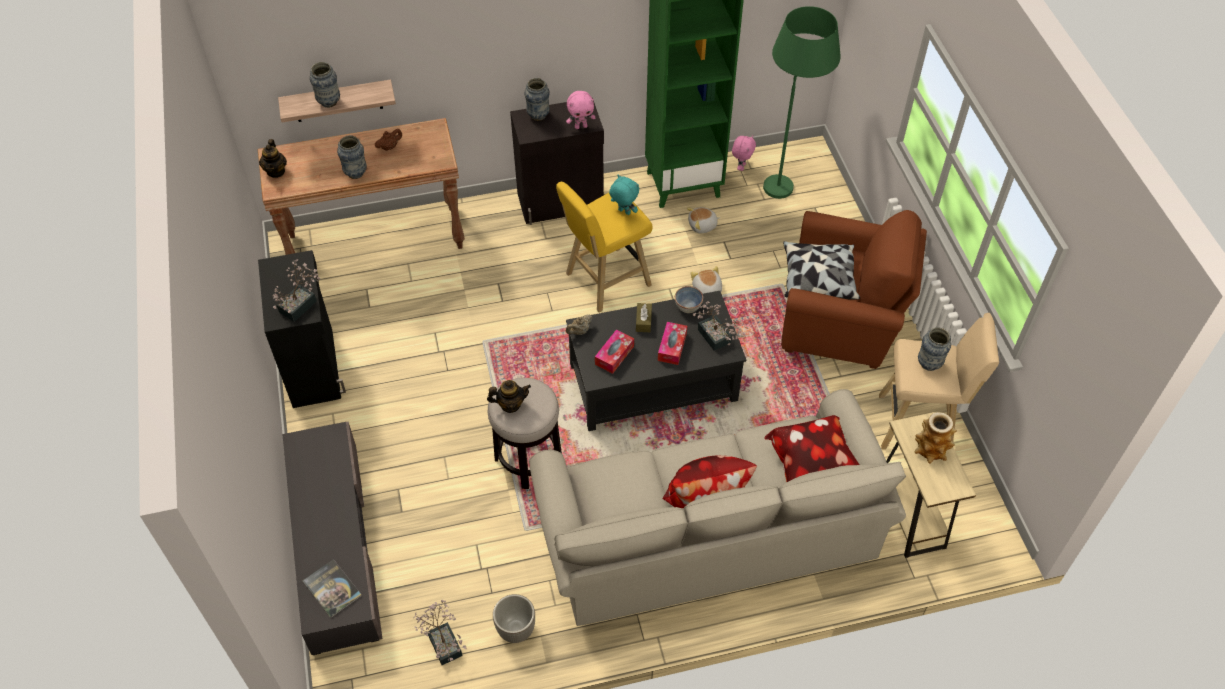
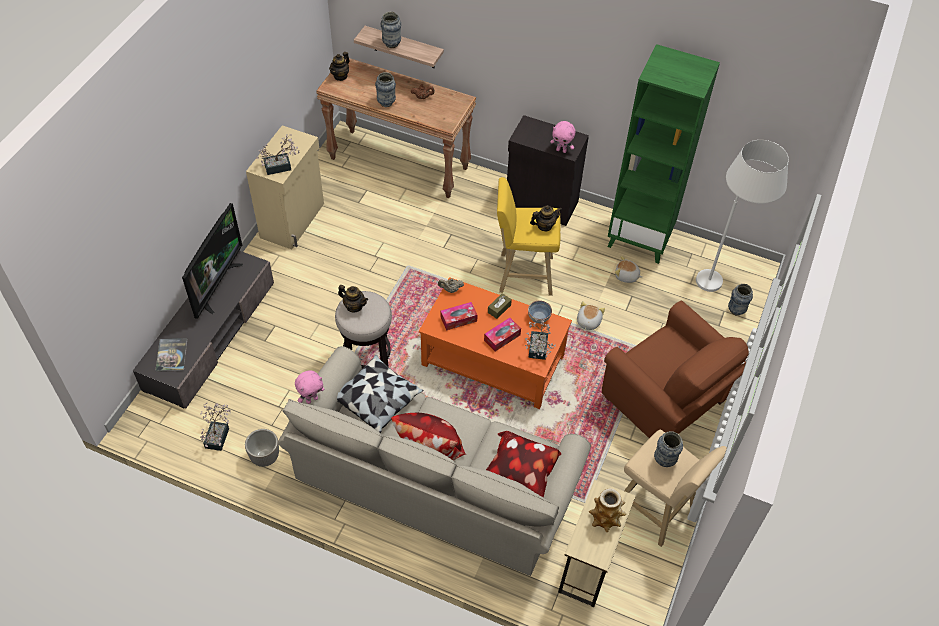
camera: 35 degrees right, 0 degrees up
black cabinet [258,250,346,408] -> beige cabinet [246,126,324,249]
vase [524,78,550,121] -> vase moved to [728,284,753,316]
black coffee table [566,291,746,431] -> orange coffee table [419,277,572,409]
turquoise plush toy [609,175,639,215] -> teapot [530,205,562,232]
pink plush toy [732,135,756,171] -> pink plush toy moved to [295,370,324,404]
green floor lamp [763,6,841,199] -> white floor lamp [696,140,789,292]
pillow [783,241,860,300] -> pillow moved to [337,355,424,433]
none -> television [182,203,243,319]

